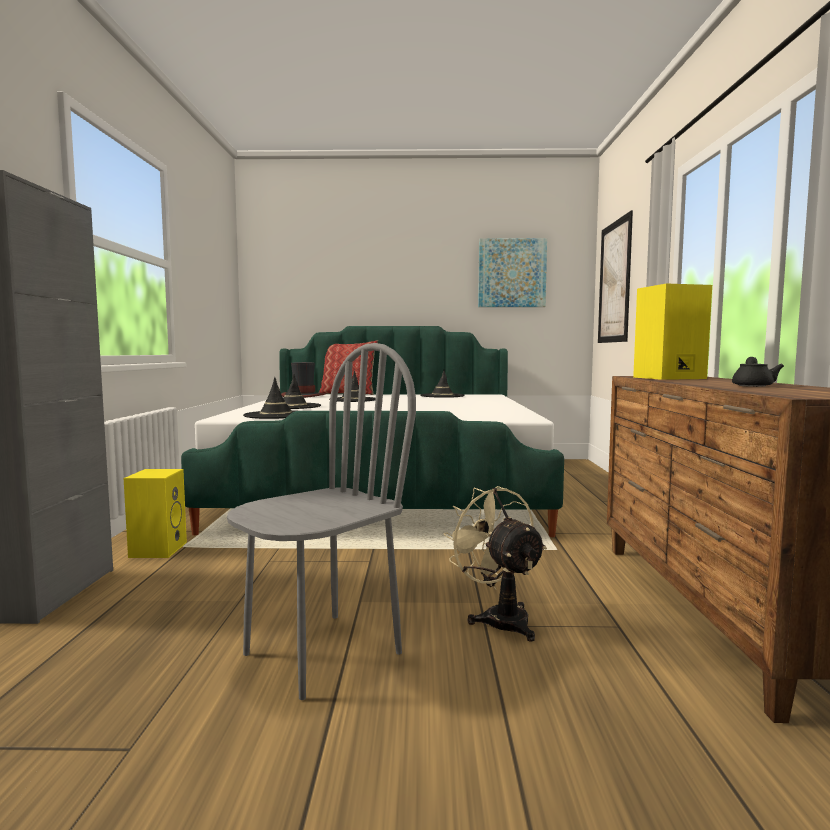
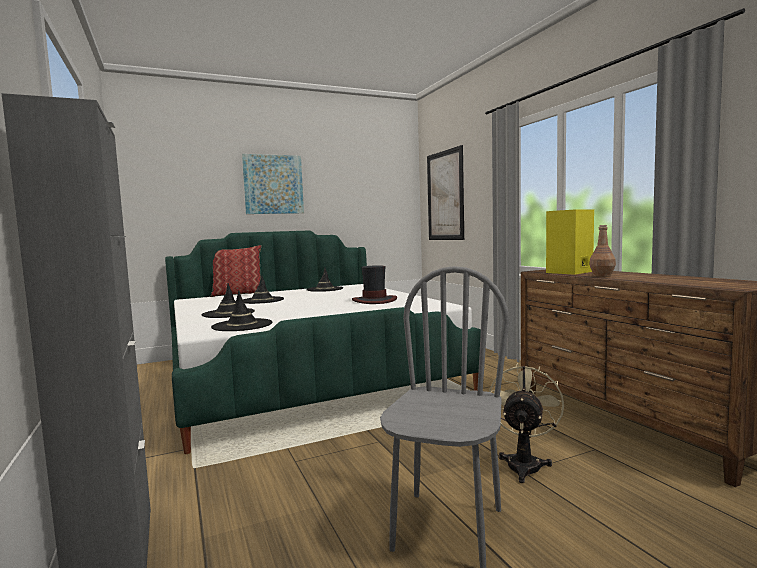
camera: 25 degrees left, 0 degrees up
yellow speaker [123,469,187,558] -> none
hat [281,362,326,398] -> hat moved to [352,265,397,304]
beige fan [443,486,547,641] -> beige fan turned 75 degrees clockwise [489,363,564,483]
picture [478,238,547,307] -> picture moved to [242,154,304,214]
black teapot [732,357,784,387] -> none
none -> brown bottle [589,225,616,277]

